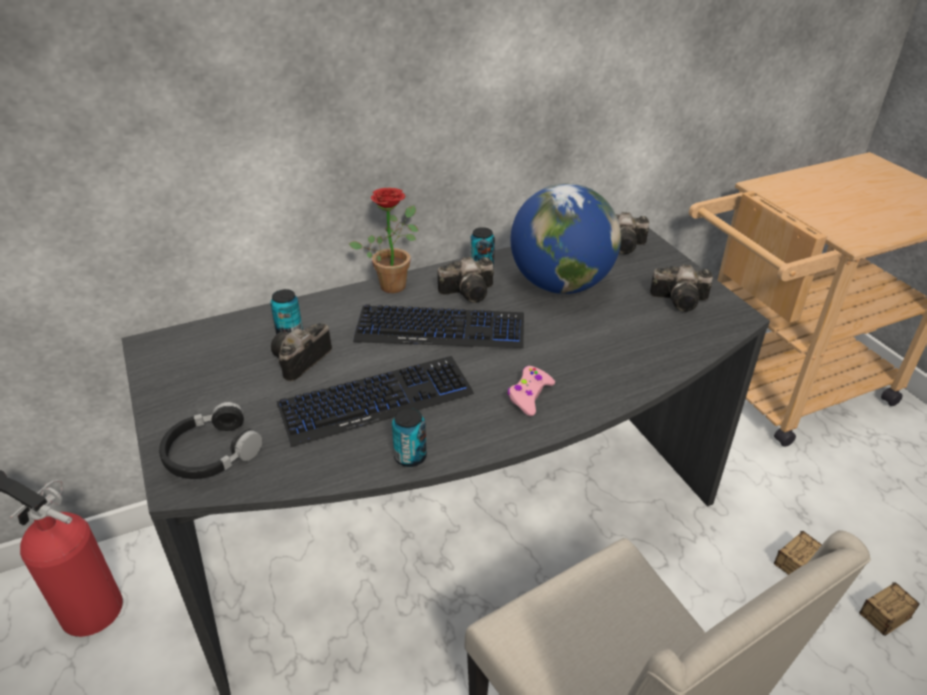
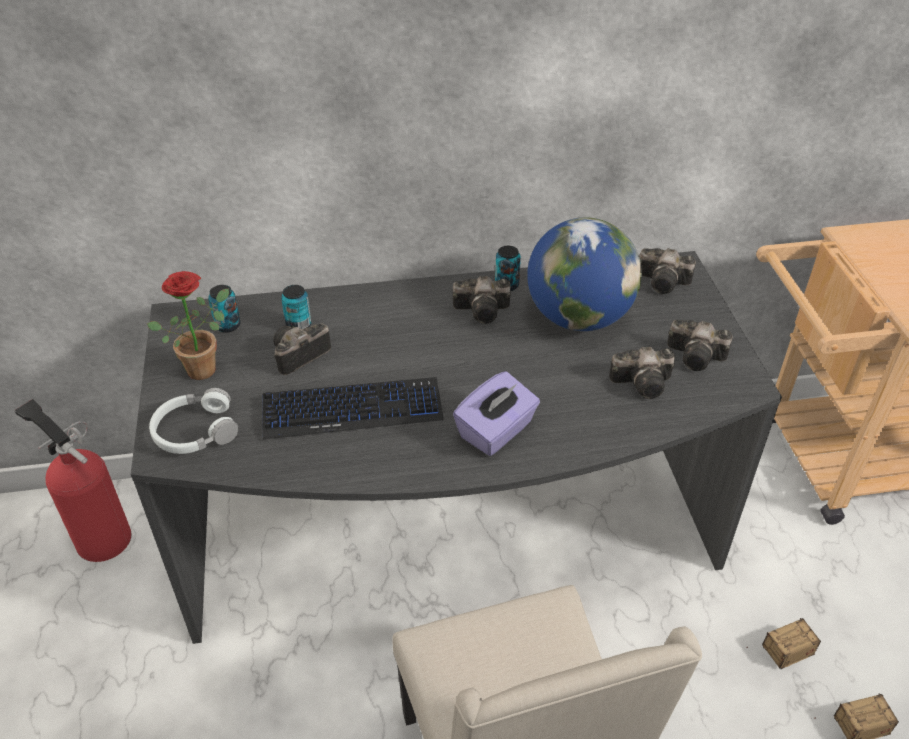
camera: 15 degrees right, 5 degrees up
black headphones [159,402,262,479] -> white headphones [149,388,238,454]
potted plant [349,188,418,293] -> potted plant moved to [147,271,229,380]
keyboard [353,304,524,348] -> none
can [392,408,427,467] -> can moved to [208,285,240,333]
pink game controller [507,366,555,416] -> purple tissue box [453,371,540,456]
none -> camera [609,347,675,399]

